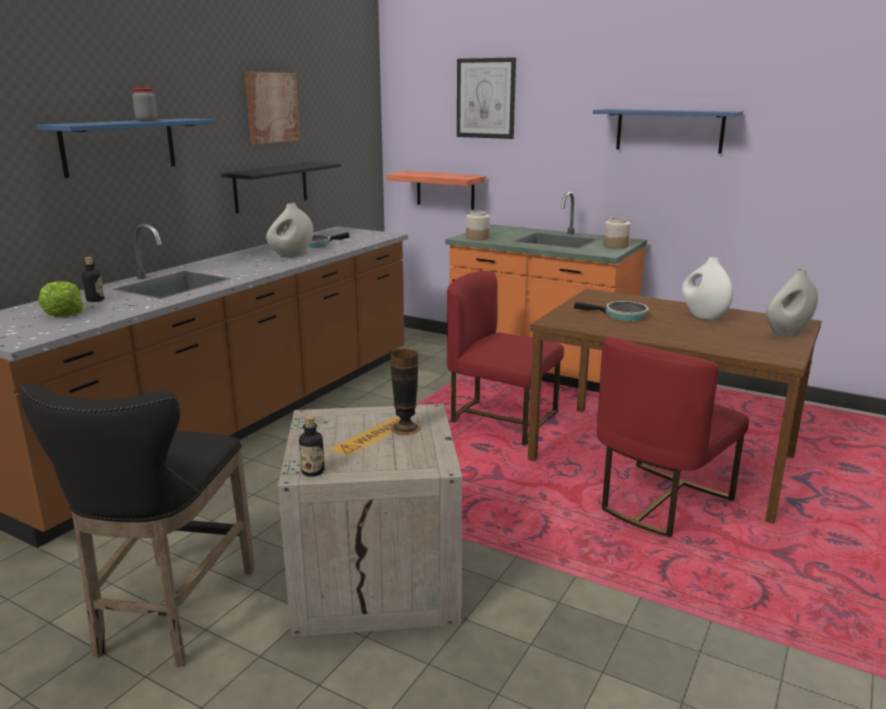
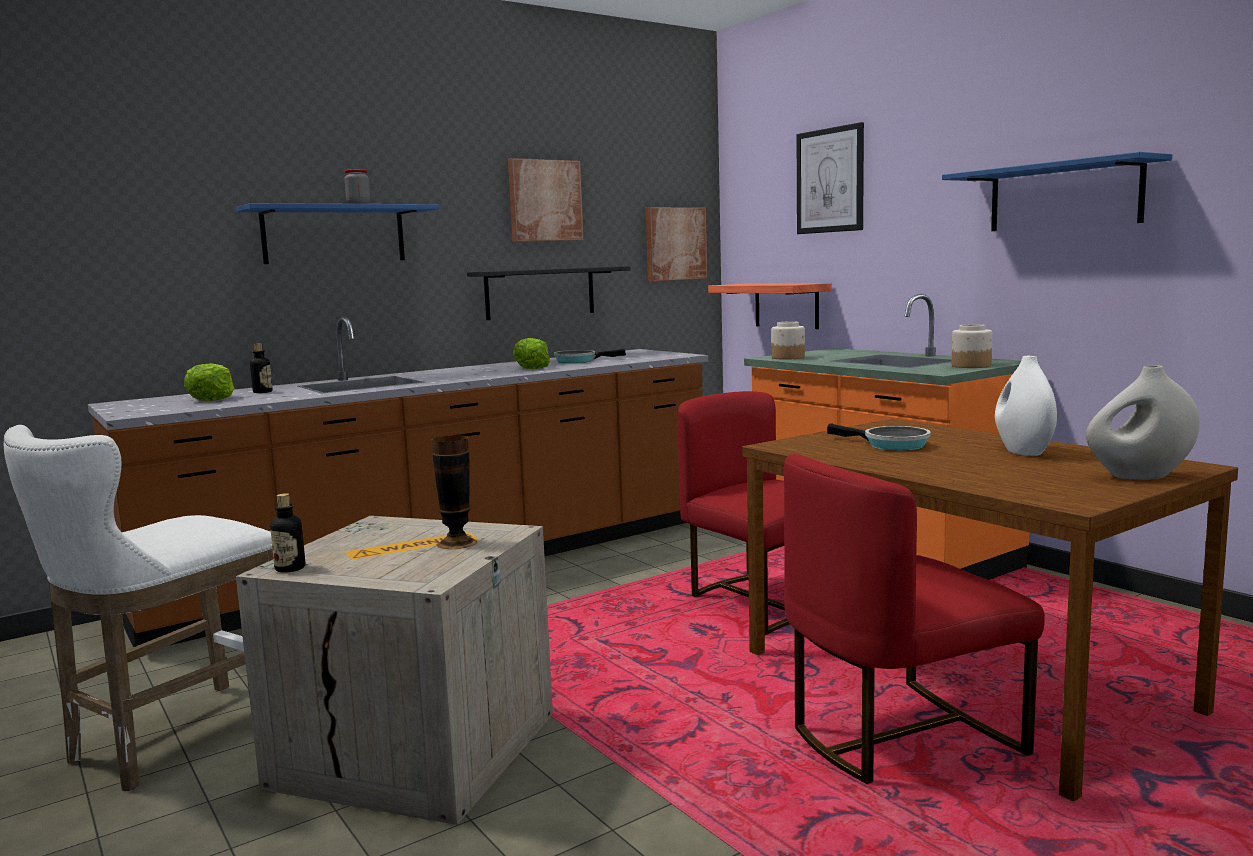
camera: 25 degrees right, 10 degrees down
black stool [20,383,255,667] -> white stool [4,425,274,791]
white vase [266,203,313,258] -> lettuce [513,338,550,369]
none -> picture [646,207,708,281]

